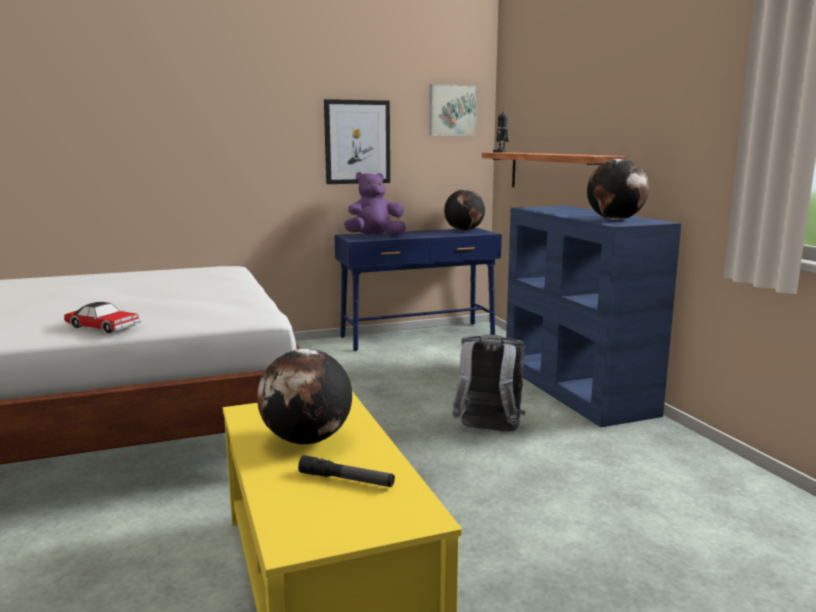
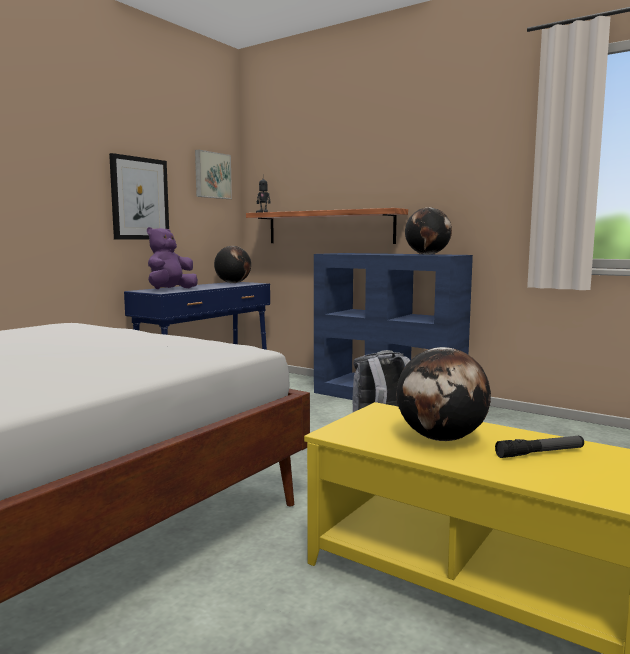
camera: 35 degrees left, 5 degrees down
toy car [64,302,141,333] -> none

